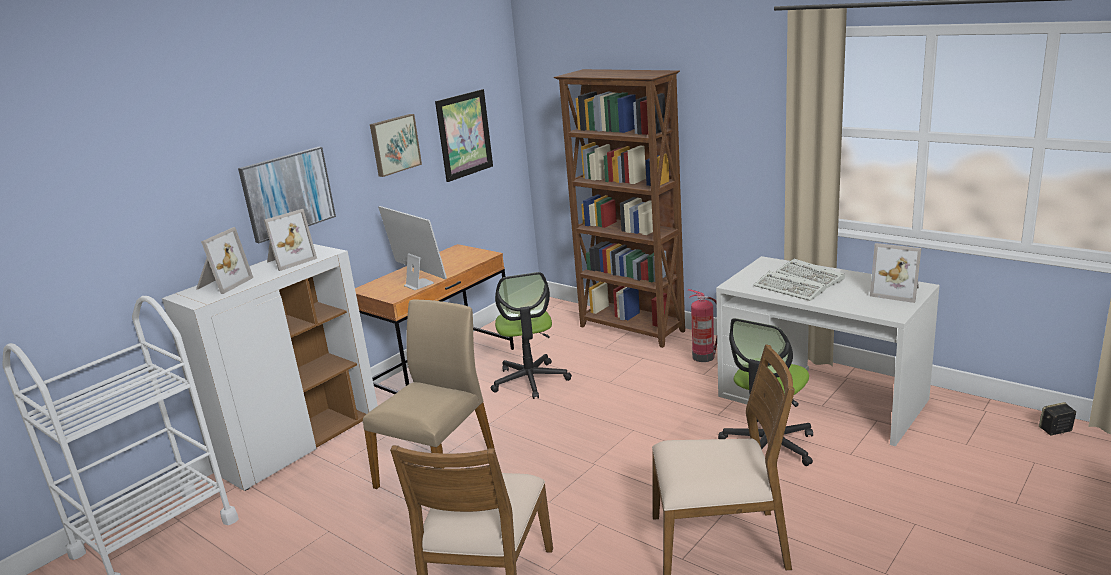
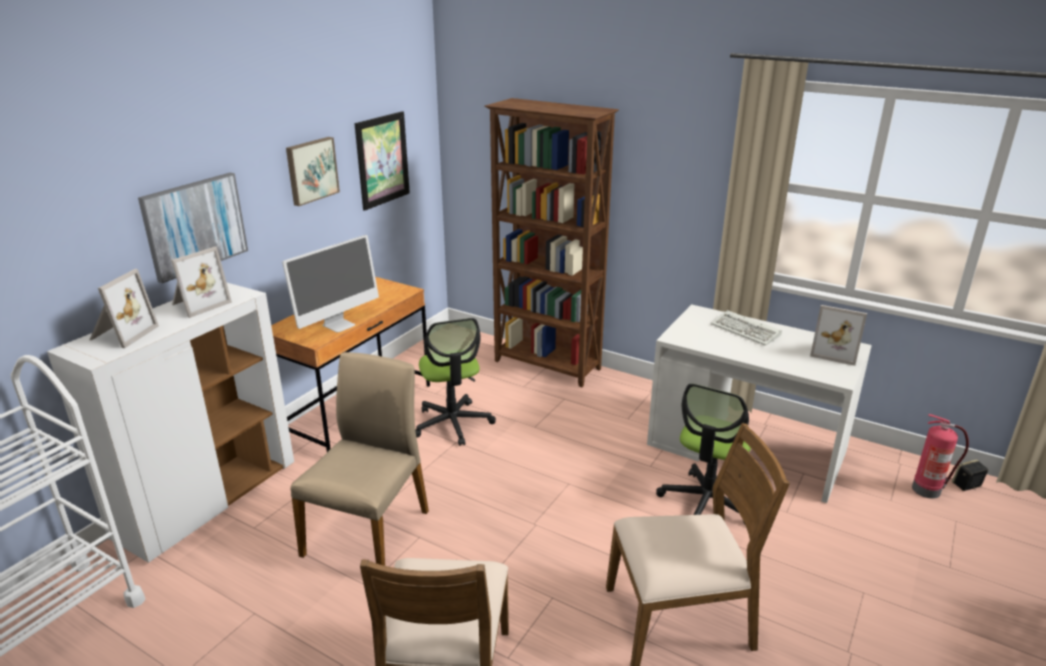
camera: 10 degrees left, 5 degrees up
monitor [378,206,447,290] -> monitor turned 90 degrees clockwise [282,235,379,332]
fire extinguisher [687,289,717,362] -> fire extinguisher moved to [912,414,969,499]
keyboard [754,271,826,301] -> none

